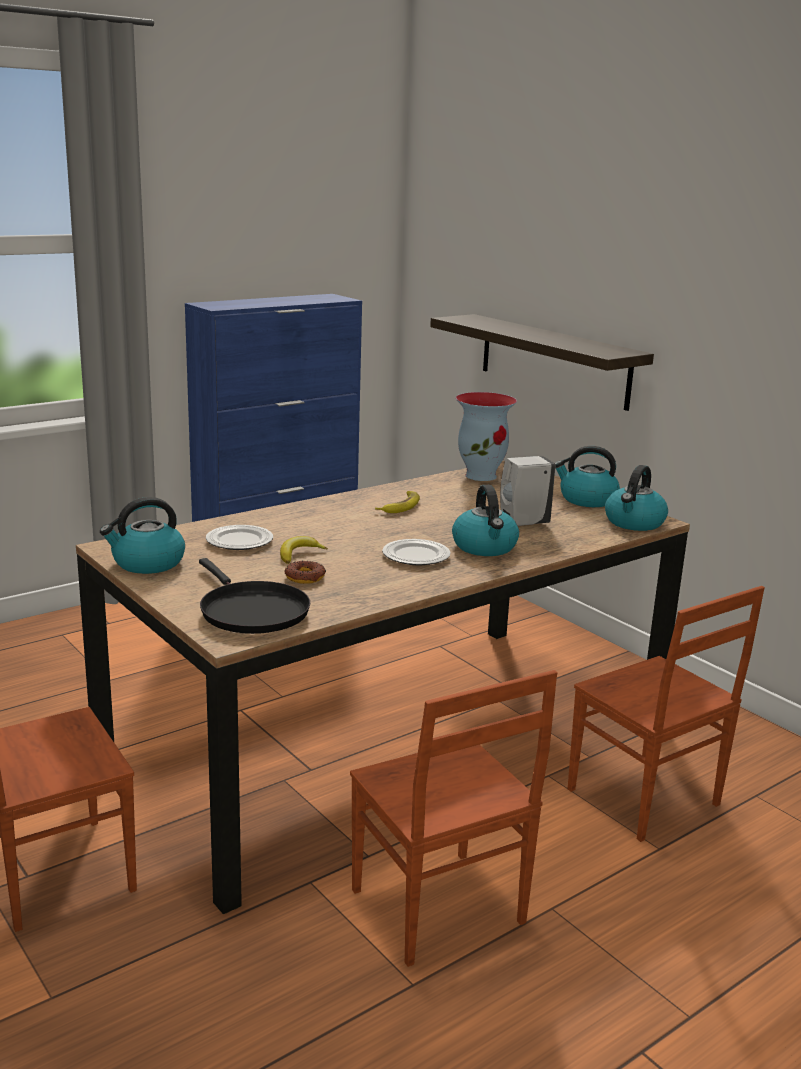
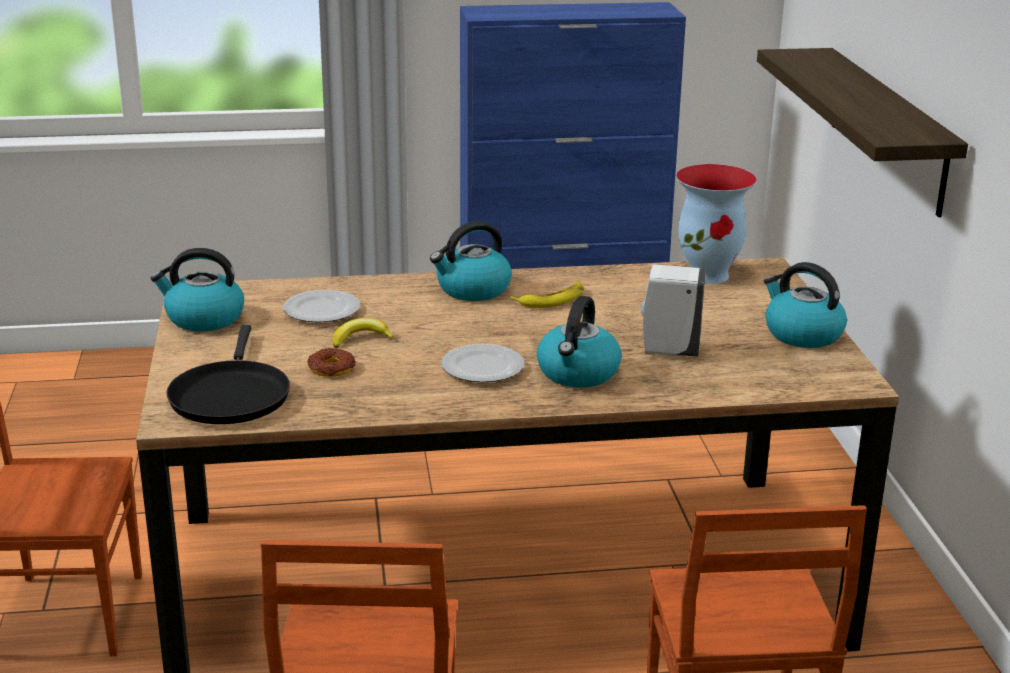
camera: 30 degrees right, 5 degrees up
kettle [605,465,668,531] -> kettle moved to [430,221,512,301]

